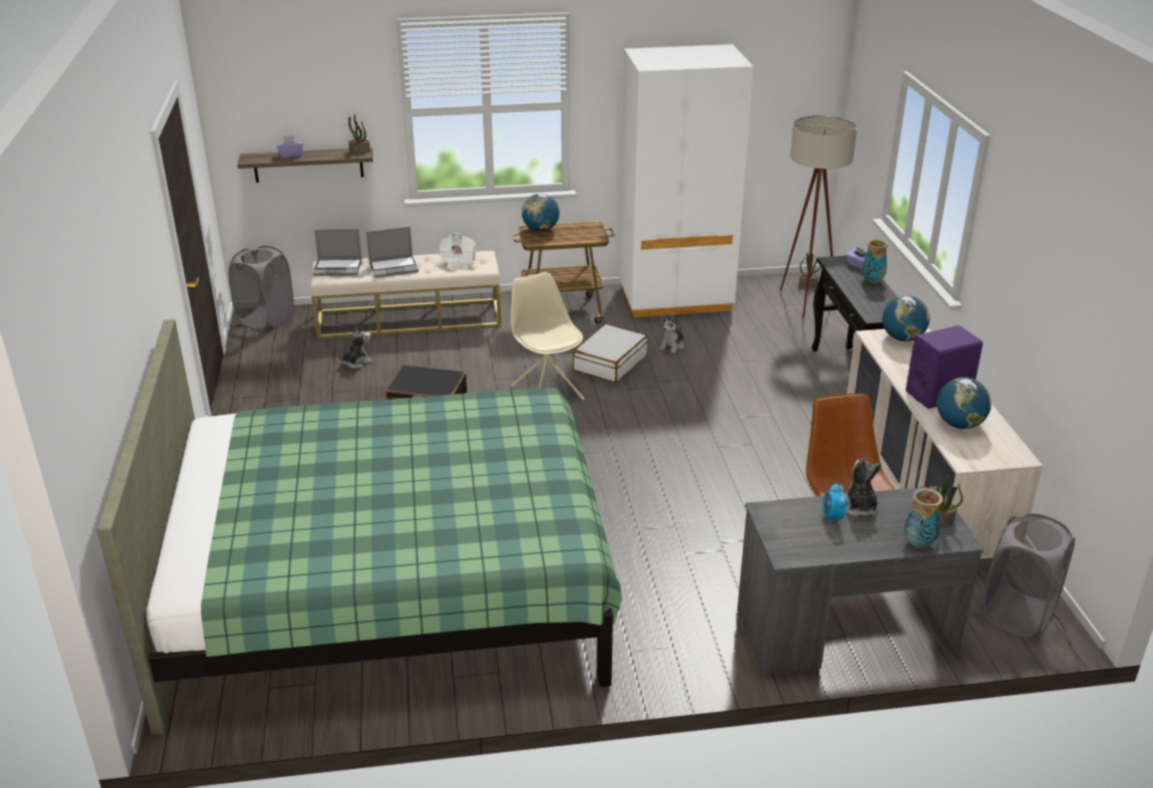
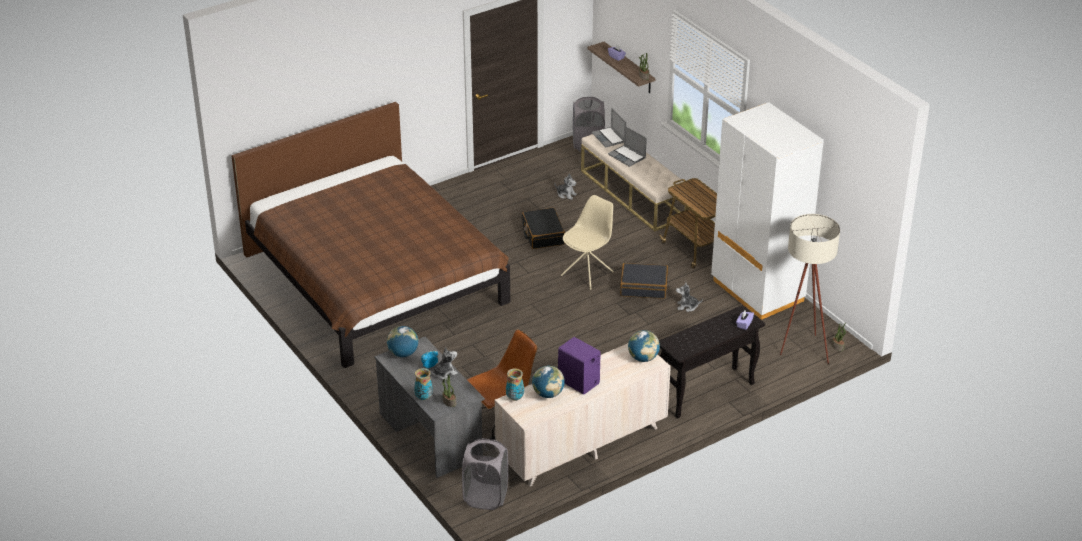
camera: 65 degrees right, 5 degrees up
green bed [97,319,622,735] -> brown bed [232,102,510,368]
newspaper [438,233,476,271] -> none
globe [522,194,559,232] -> globe moved to [387,326,418,357]
white suitcase [573,324,647,383] -> black suitcase [620,263,668,299]
vase [862,239,888,283] -> vase moved to [506,368,524,401]

